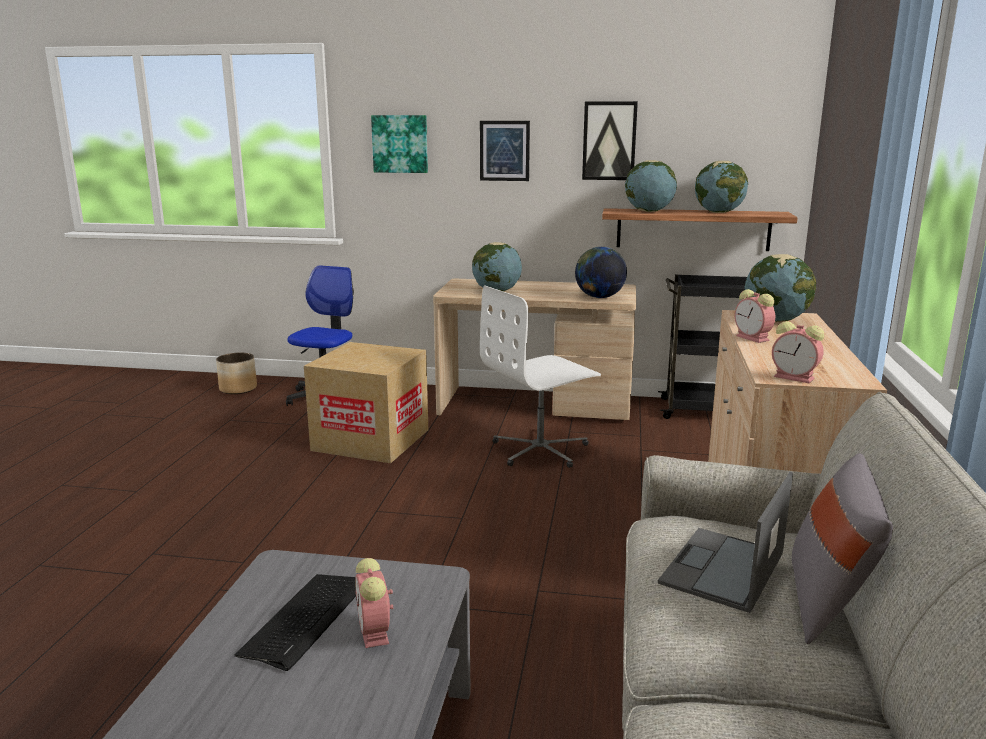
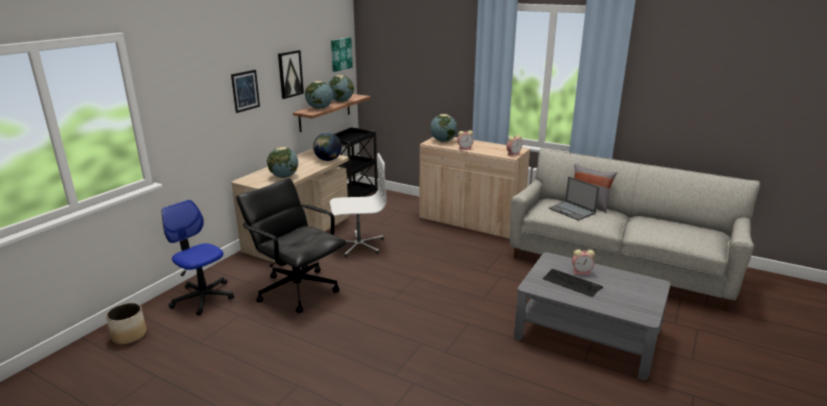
camera: 70 degrees left, 5 degrees up
cardboard box [304,342,428,463] -> black office chair [236,178,346,313]
picture [371,115,428,173] -> picture moved to [331,37,353,72]
white office chair [480,286,601,468] -> white office chair turned 90 degrees counterclockwise [330,153,387,257]

